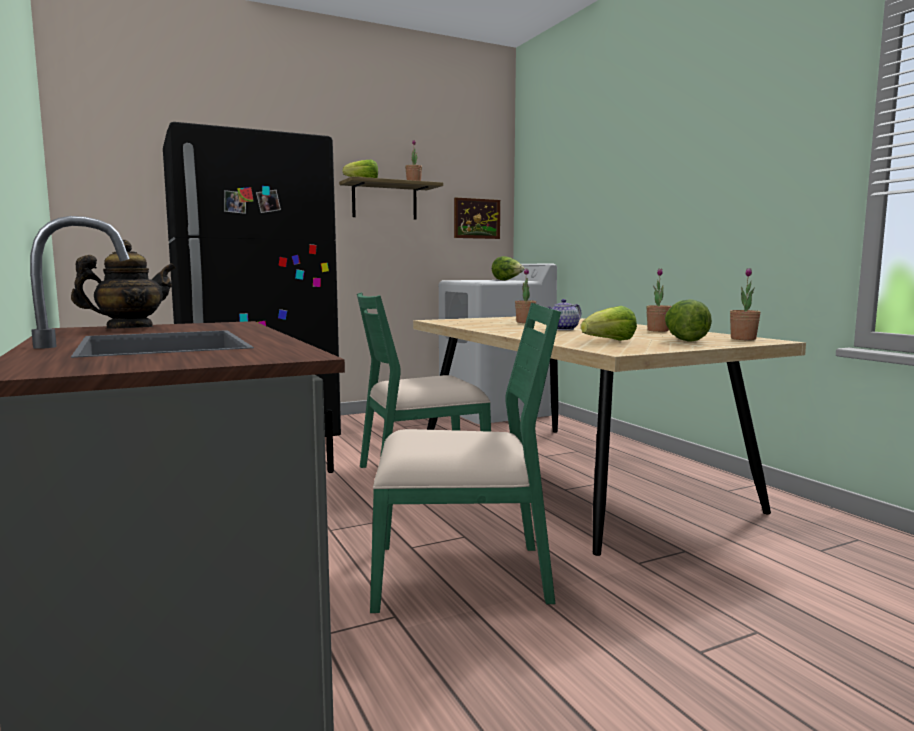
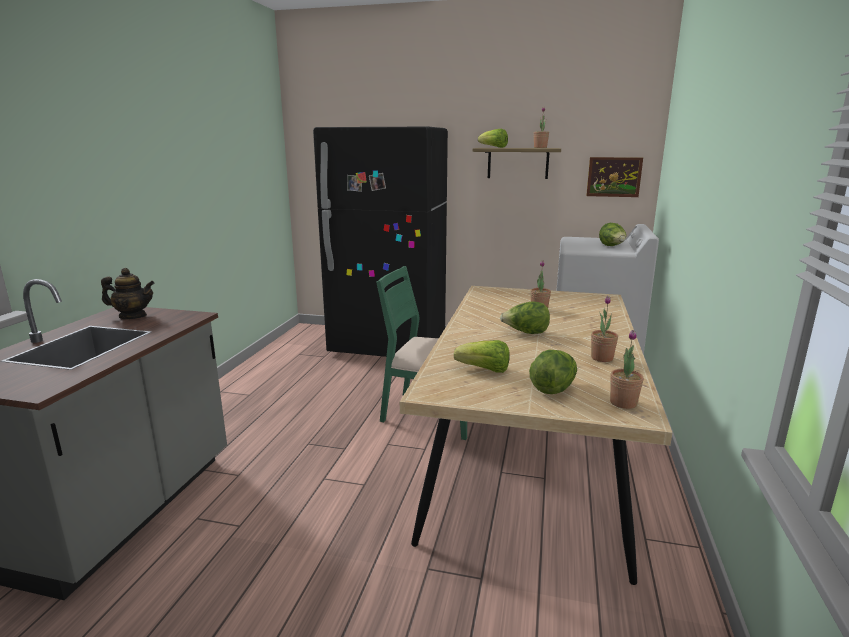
camera: 40 degrees right, 10 degrees up
green chair [370,303,561,613] -> none
teapot [547,299,581,330] -> lettuce [500,301,550,334]

